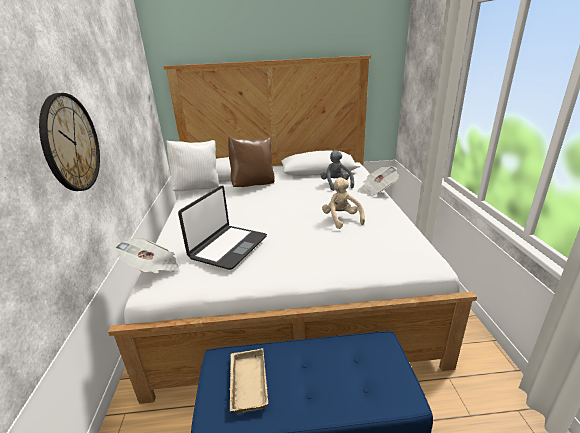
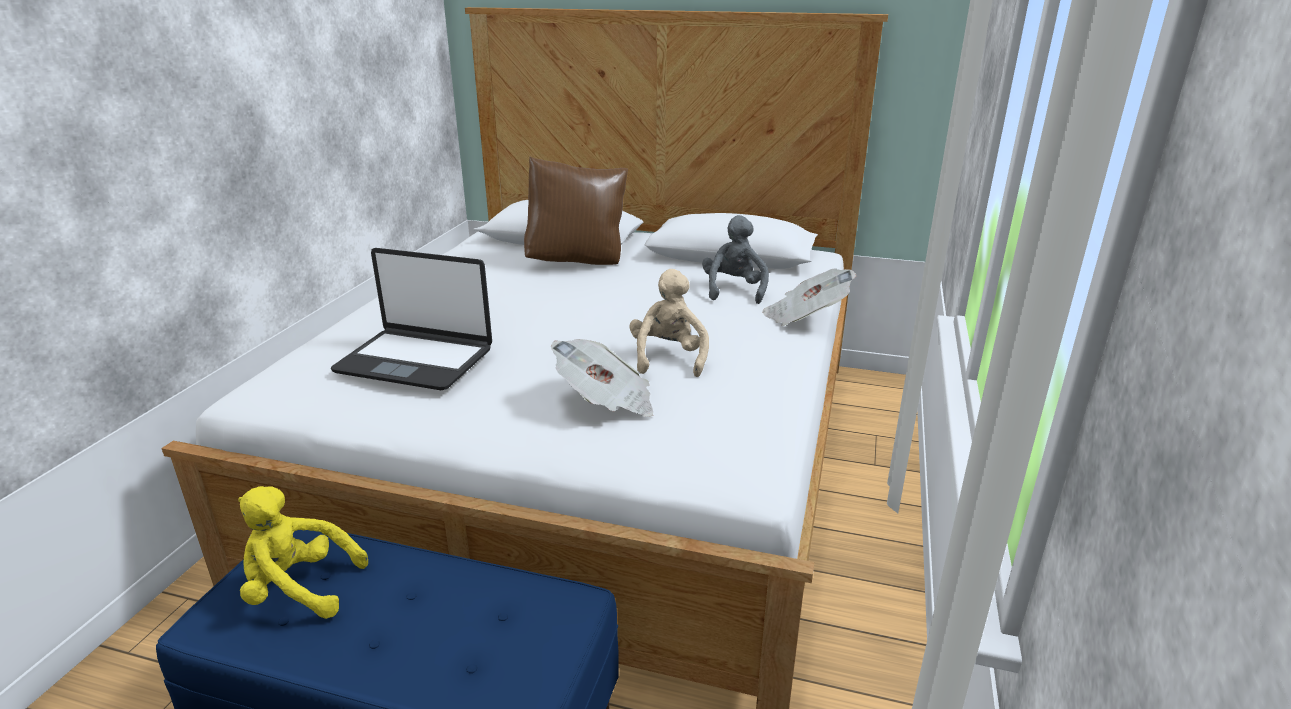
camera: 20 degrees right, 0 degrees up
wall clock [39,93,100,191] -> none
newspaper [115,238,180,273] -> newspaper moved to [551,339,654,417]
white pillow [166,140,219,191] -> none
laptop [178,186,267,270] -> laptop turned 60 degrees clockwise [331,248,492,390]
beige tray [230,348,268,413] -> yellow plush toy [238,486,368,619]

